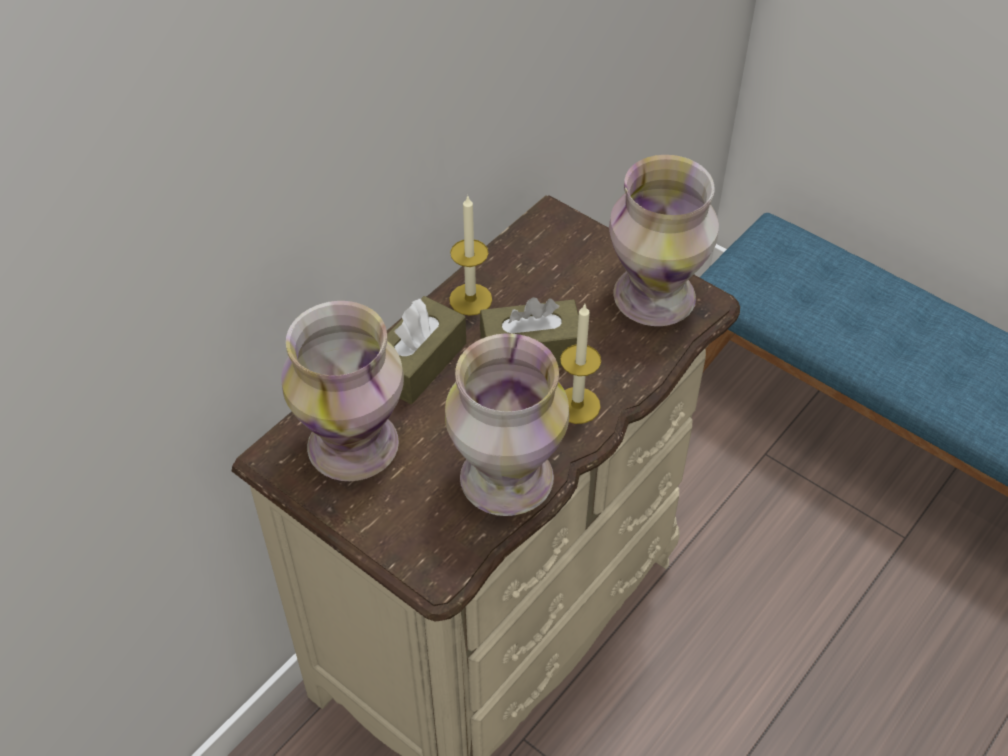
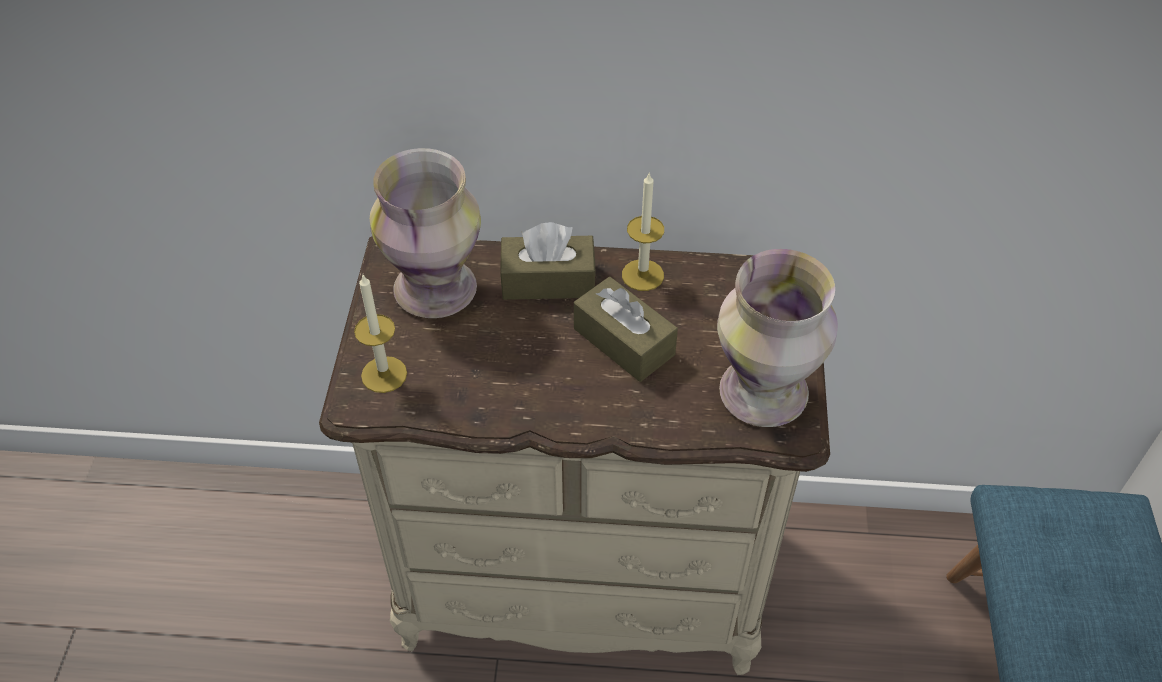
camera: 55 degrees right, 0 degrees up
vase [445,333,569,516] -> none
candle [560,304,601,424] -> candle moved to [354,275,407,393]

